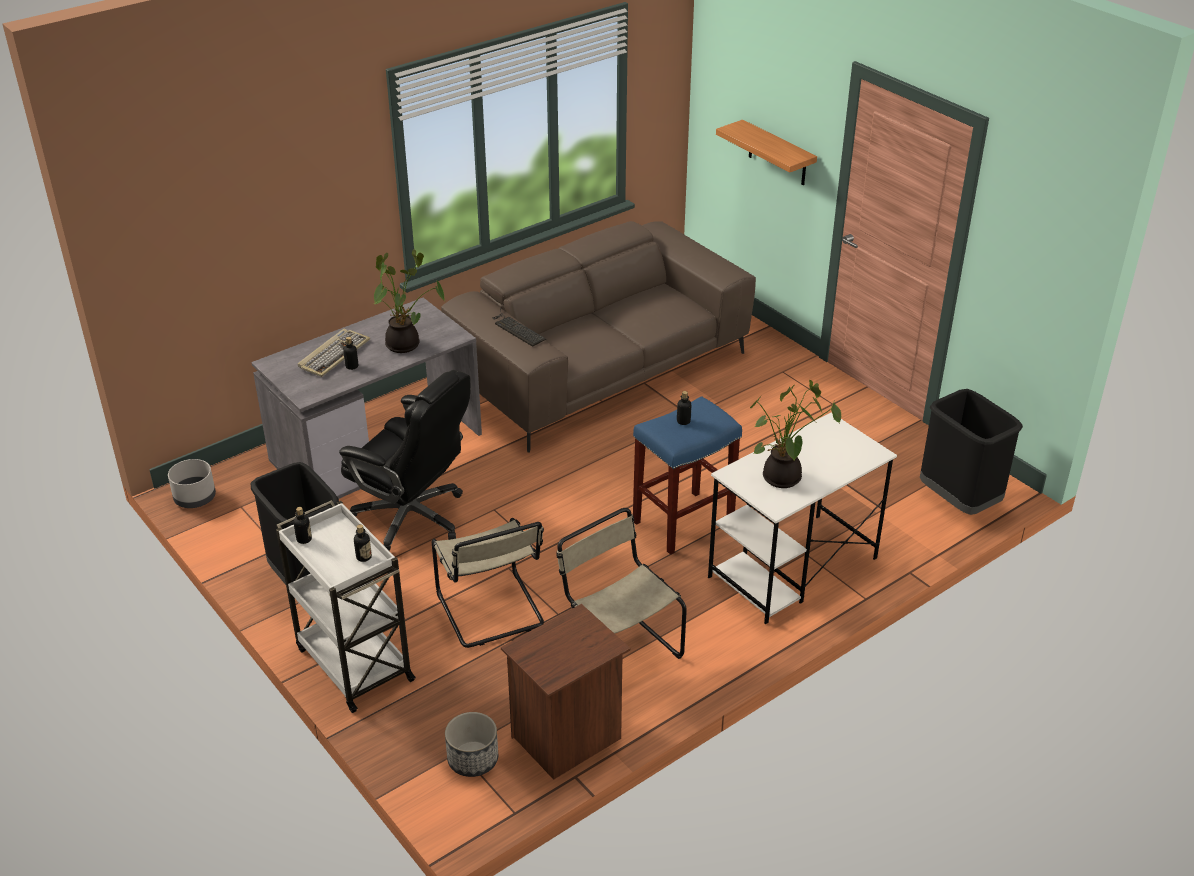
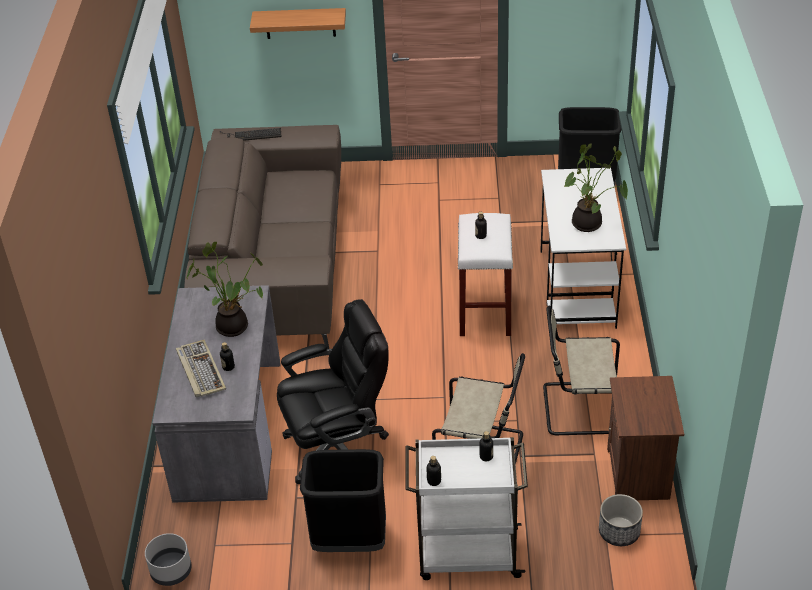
camera: 50 degrees left, 5 degrees up
keyboard [492,308,546,347] -> keyboard moved to [220,128,281,141]
blue stool [633,396,742,555] -> white stool [458,213,513,336]

